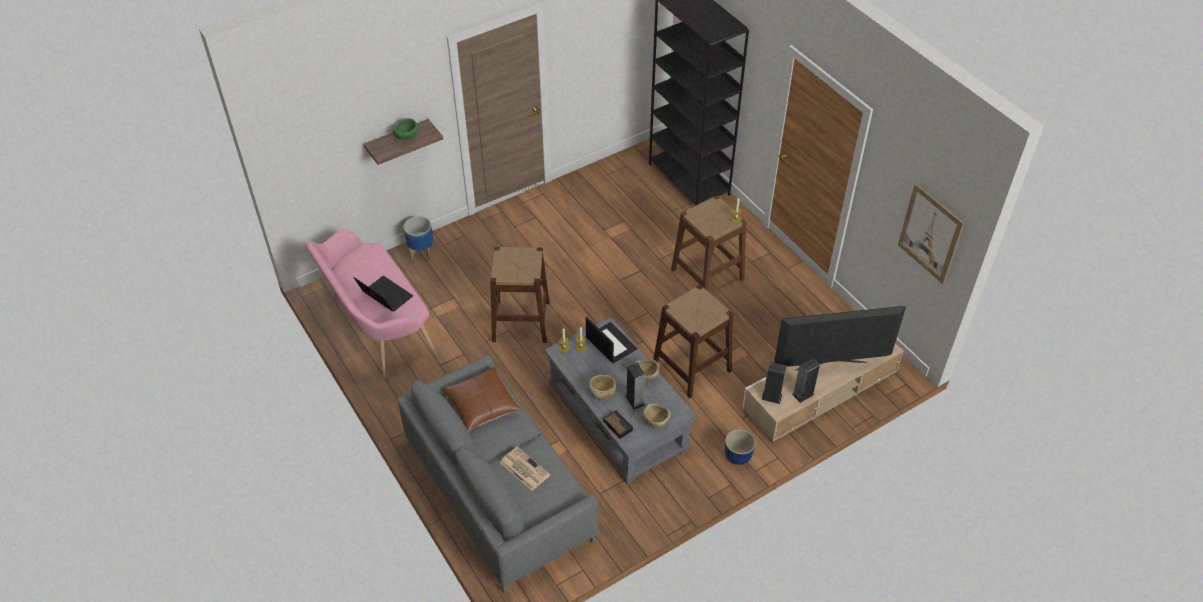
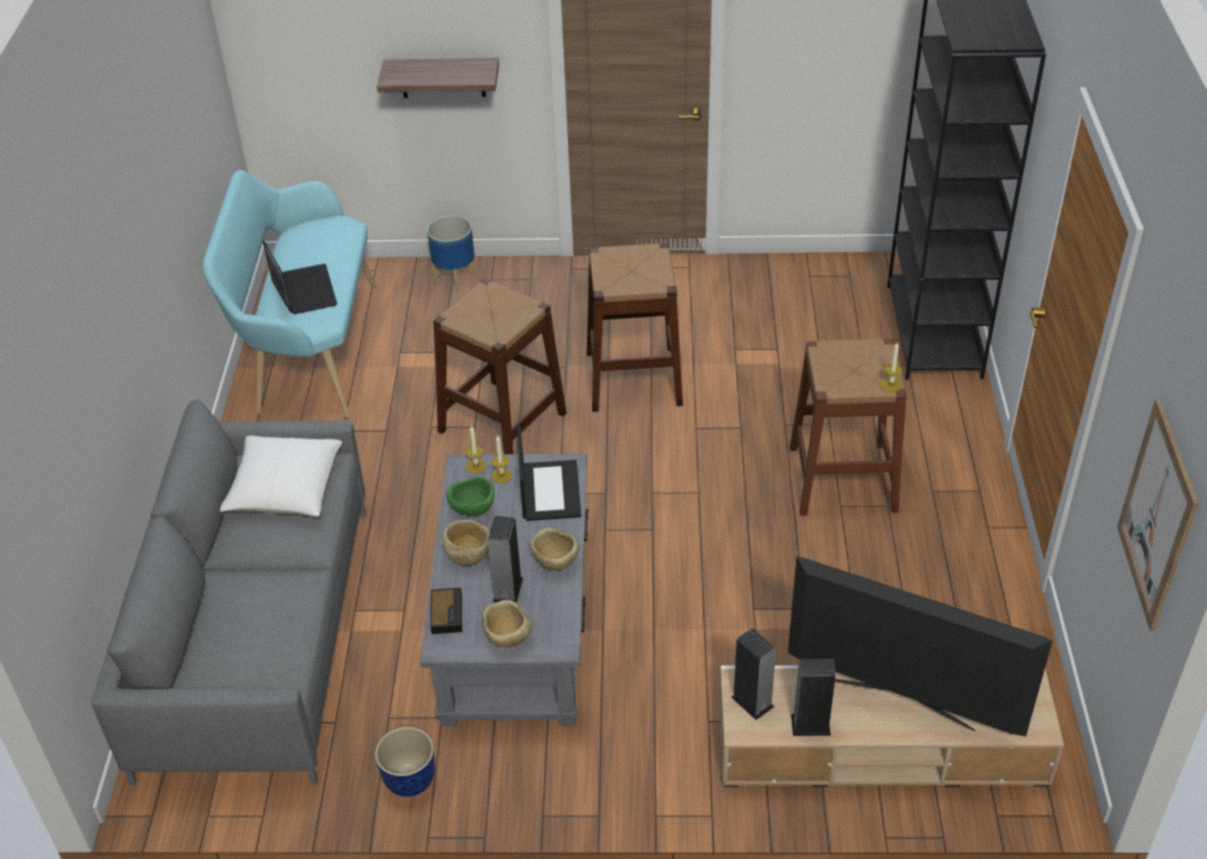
camera: 35 degrees right, 5 degrees down
pink bench [305,229,438,378] -> turquoise bench [202,170,377,419]
green bowl [392,118,418,140] -> green bowl moved to [447,477,494,517]
brown pillow [442,367,521,432] -> white pillow [220,436,342,517]
newspaper [499,446,550,491] -> none
brown stool [653,285,733,398] -> brown stool moved to [587,243,683,412]
planter [725,429,756,465] -> planter moved to [375,727,435,797]

